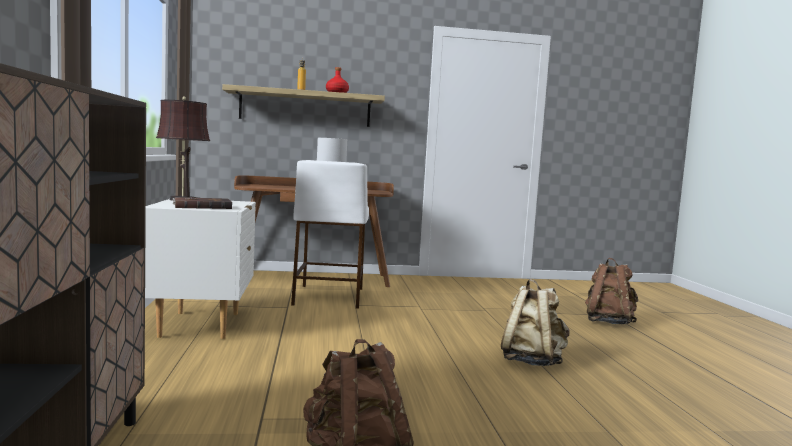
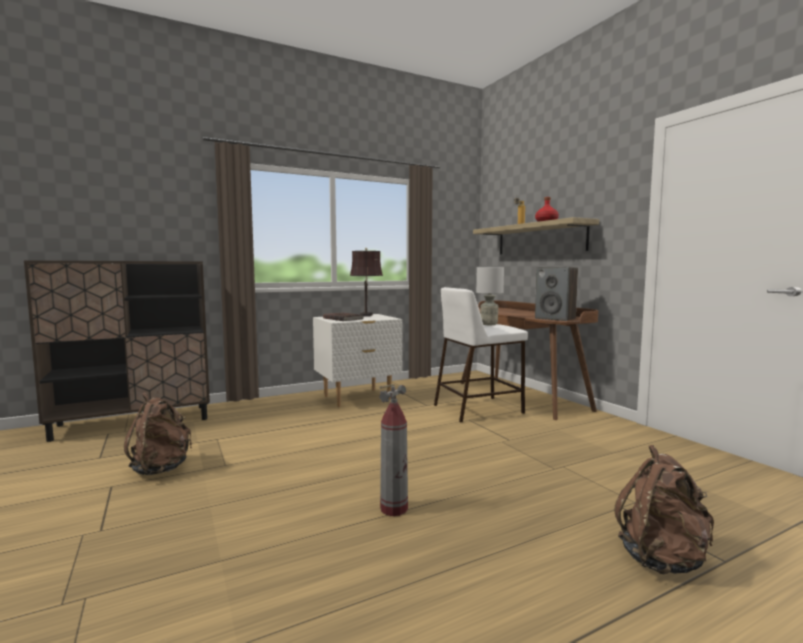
camera: 70 degrees right, 0 degrees up
beige backpack [501,279,569,366] -> fire extinguisher [379,384,408,516]
none -> speaker [535,267,578,321]

